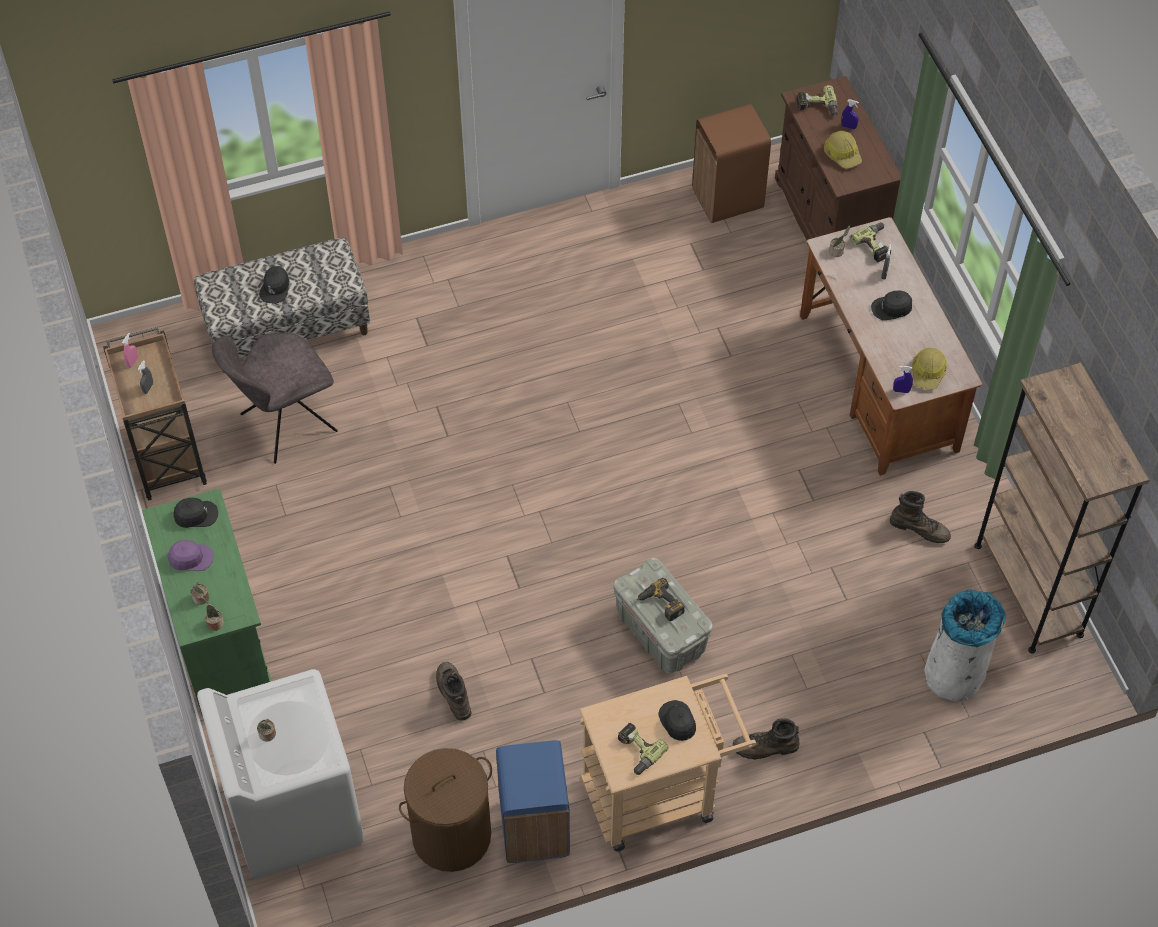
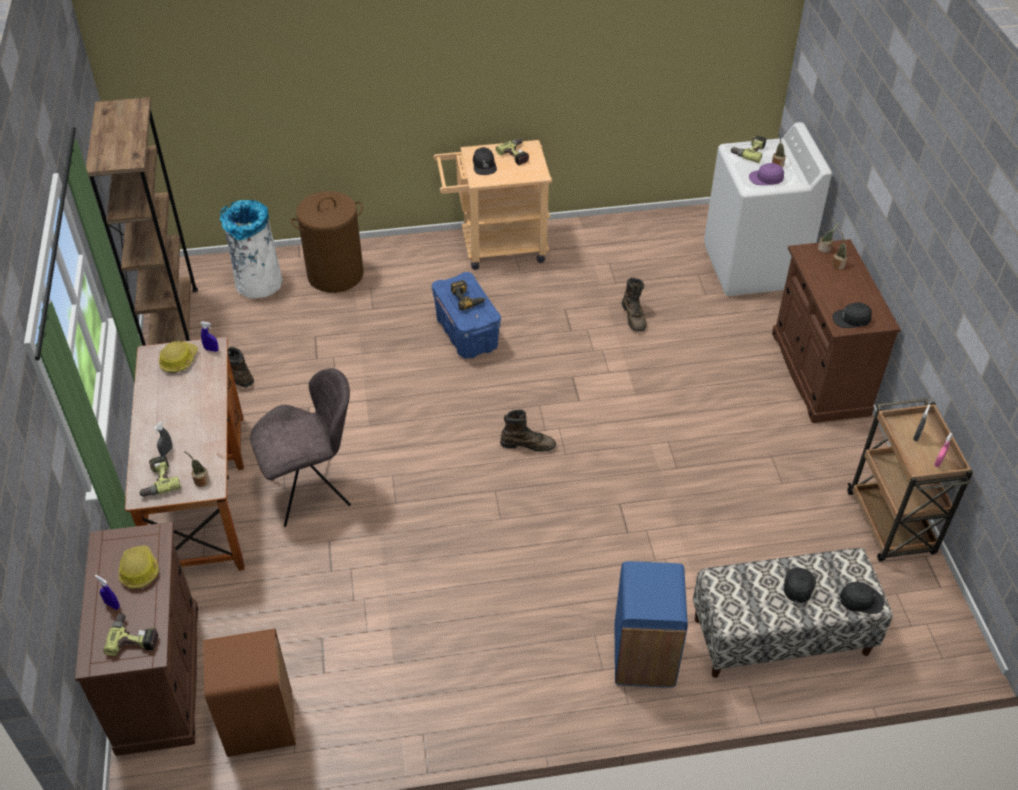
camera: 170 degrees left, 10 degrees down
green cabinet [142,488,271,716] -> brown cabinet [772,239,901,423]
purple cap [168,540,214,571] -> purple cap moved to [749,163,784,185]
grey chair [212,333,338,464] -> grey chair moved to [250,368,351,527]
brown laundry basket [399,748,492,872] -> brown laundry basket moved to [291,191,364,293]
blue trash can [496,740,570,863] -> blue trash can moved to [614,561,688,688]
grey storage box [613,558,713,673] -> blue storage box [432,272,501,359]
brown boot [732,719,799,759] -> brown boot moved to [500,409,556,452]
black cap [871,290,912,320] -> black cap moved to [840,582,884,614]
none -> power drill [731,135,766,163]

